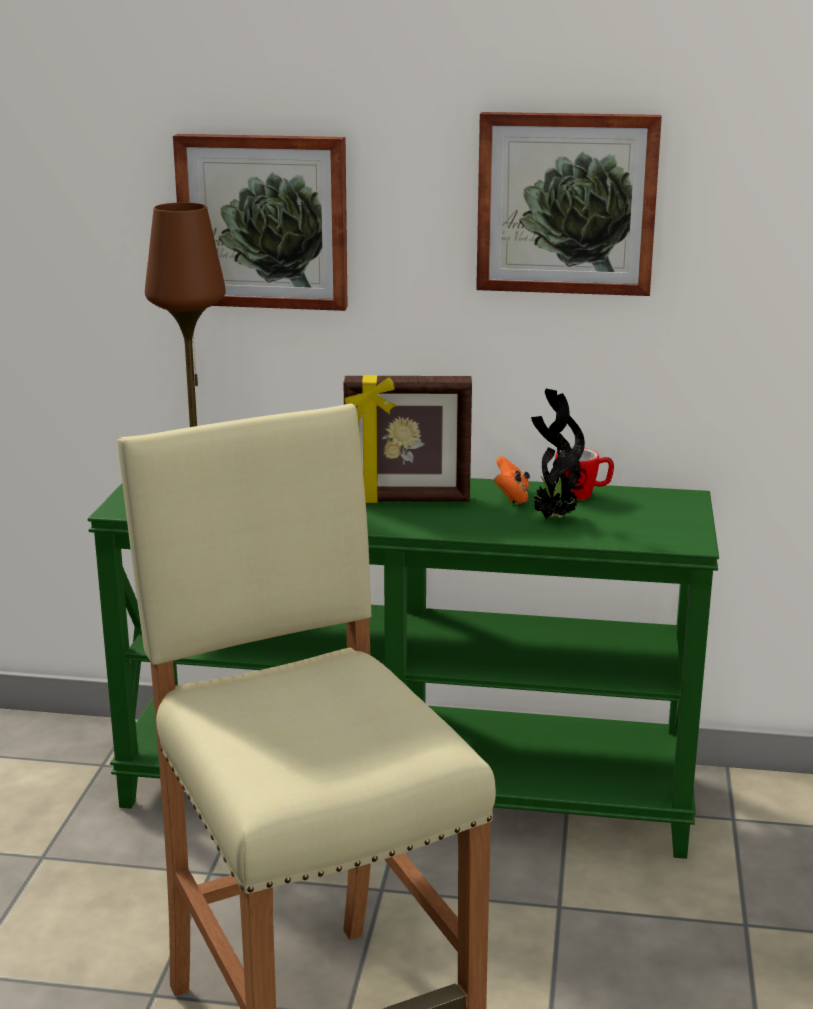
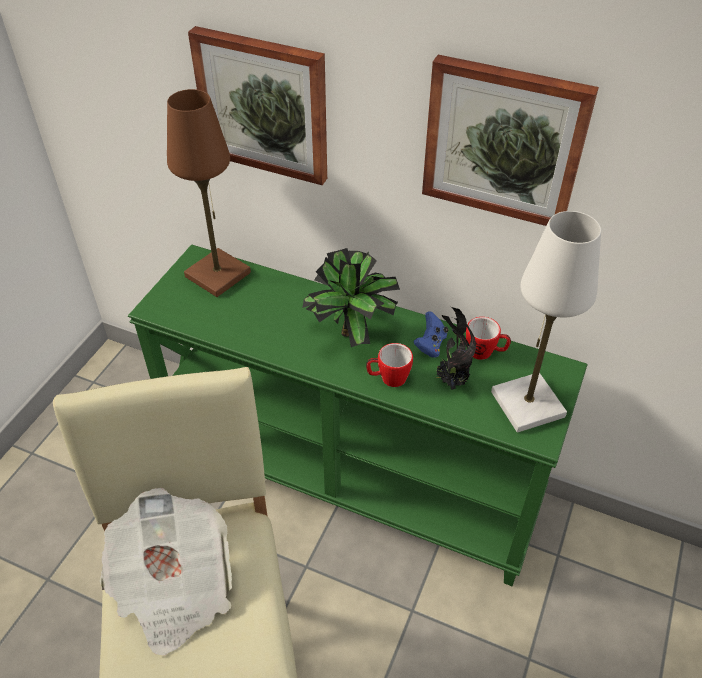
camera: 15 degrees right, 25 degrees up
picture frame [343,375,472,503] -> potted plant [303,248,400,347]
orange game controller [494,456,530,504] -> blue game controller [413,311,448,358]
none -> newspaper [100,488,232,656]
none -> mug [366,343,413,387]
none -> white table lamp [491,211,601,433]

